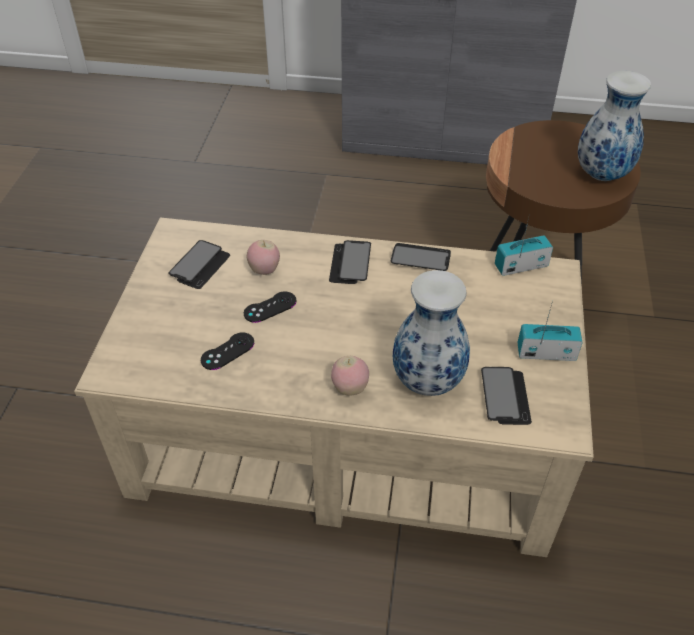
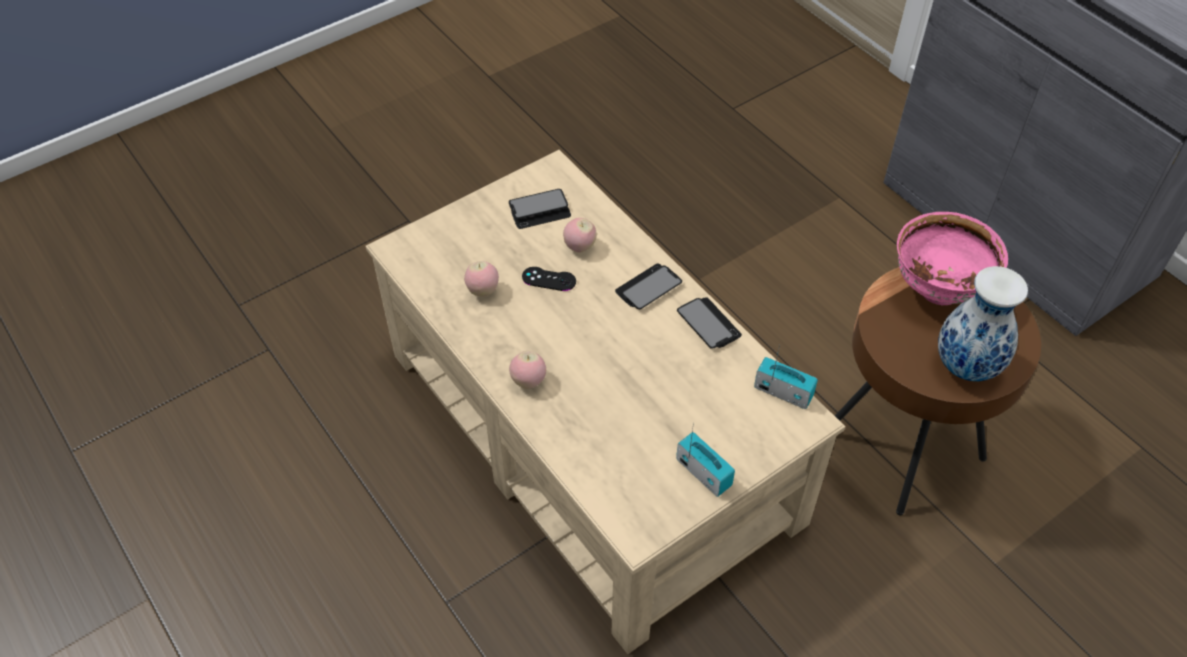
camera: 45 degrees right, 5 degrees up
black game controller [201,332,254,370] -> apple [464,261,499,296]
vase [393,270,470,396] -> none
phone [481,367,532,425] -> none
none -> pink bowl [897,212,1008,305]

